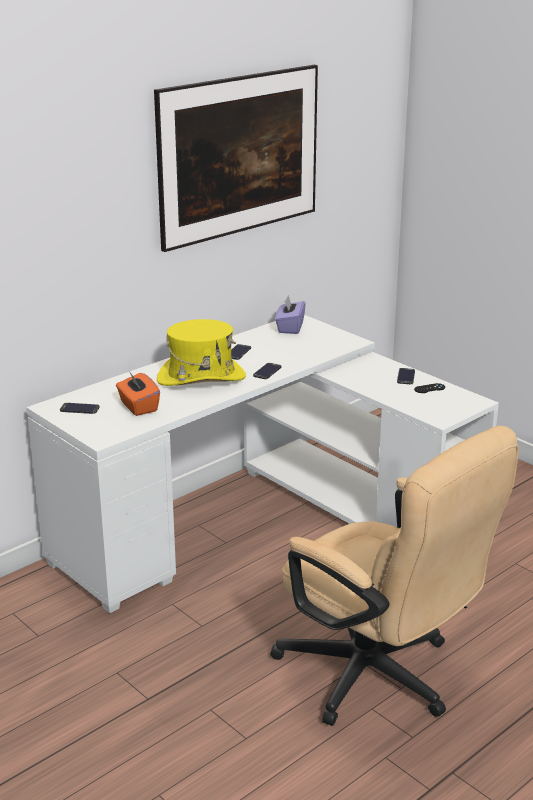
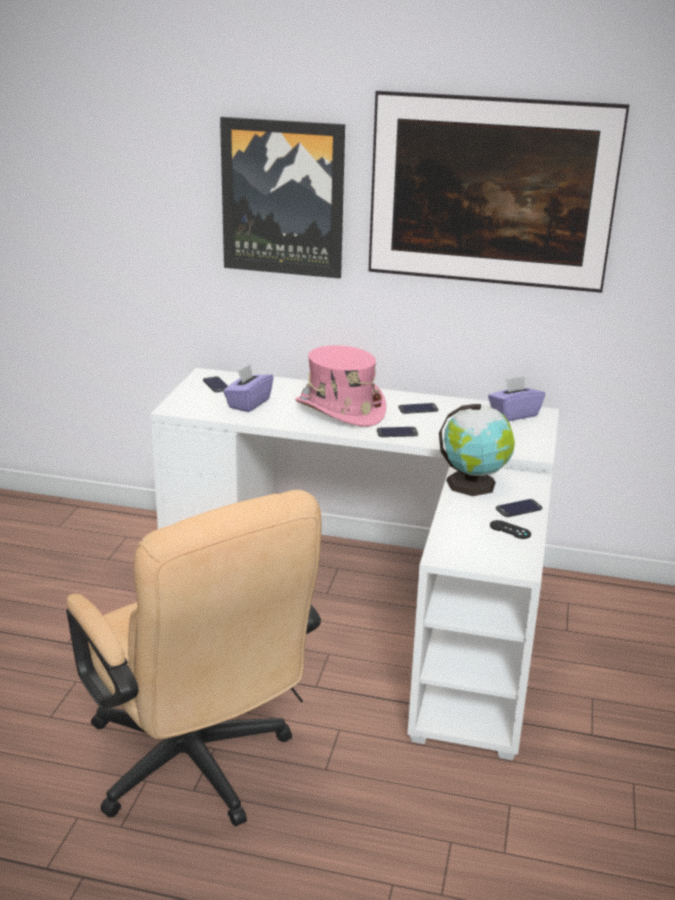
camera: 55 degrees right, 0 degrees up
orange tissue box [116,371,160,416] -> purple tissue box [223,365,273,412]
yellow hat [157,319,246,386] -> pink hat [295,345,386,427]
beige office chair [270,425,519,726] -> beige office chair turned 45 degrees counterclockwise [66,490,321,827]
none -> picture [220,117,345,279]
none -> globe [439,404,515,496]

